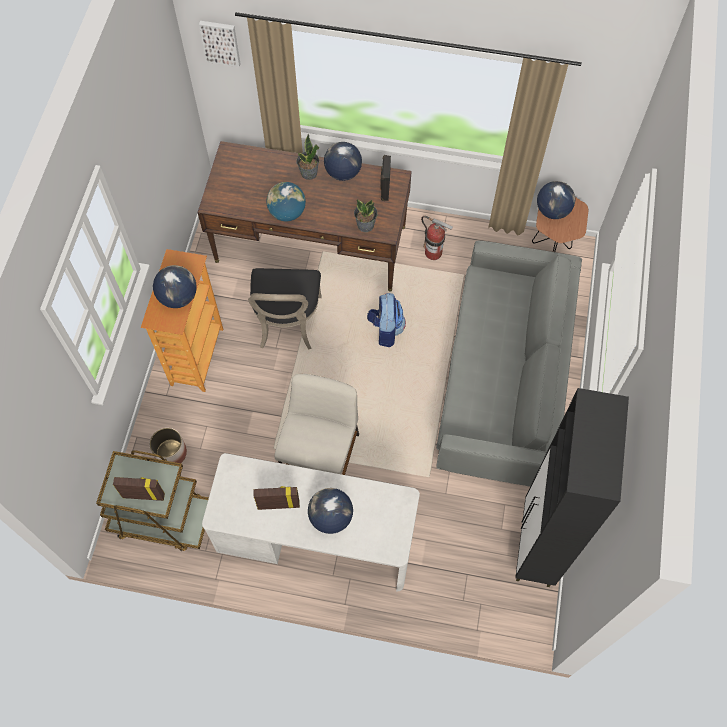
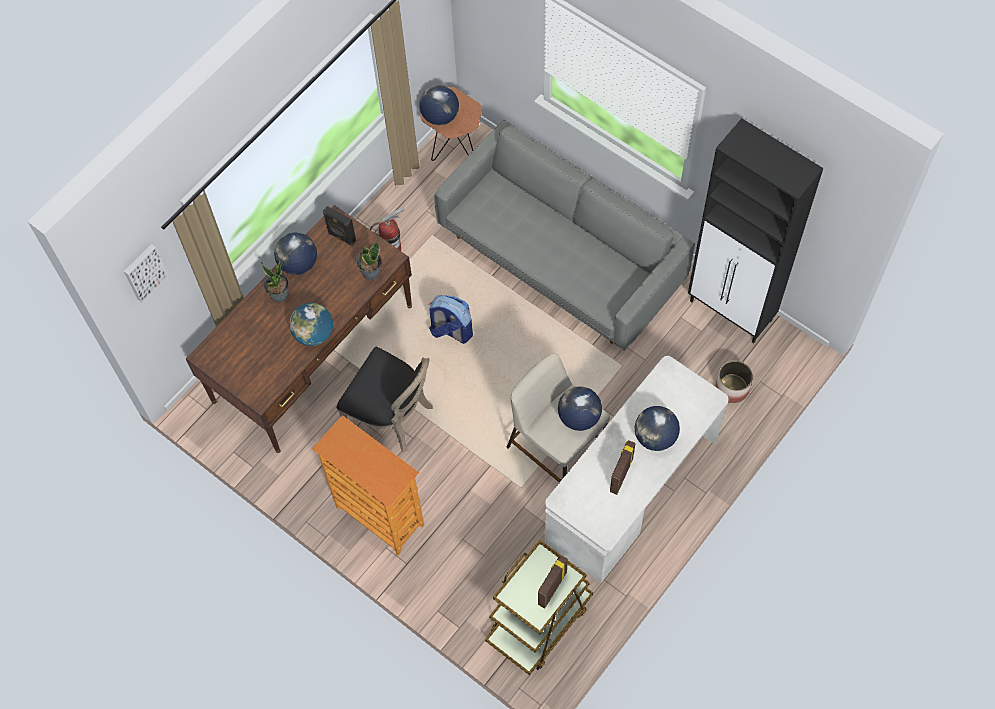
camera: 60 degrees left, 0 degrees up
planter [149,428,187,463] -> planter moved to [716,361,753,403]
globe [153,265,197,308] -> globe moved to [558,386,602,431]

